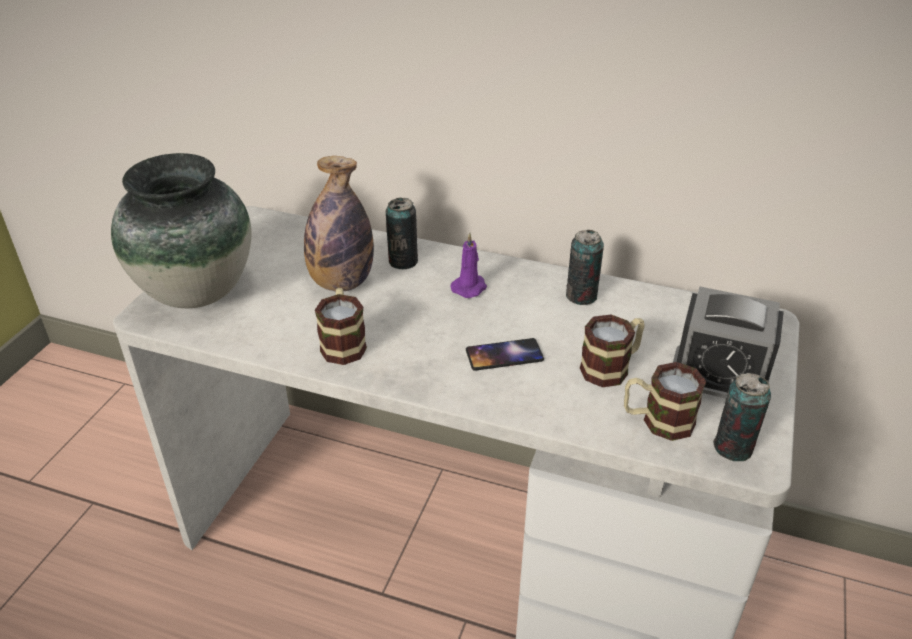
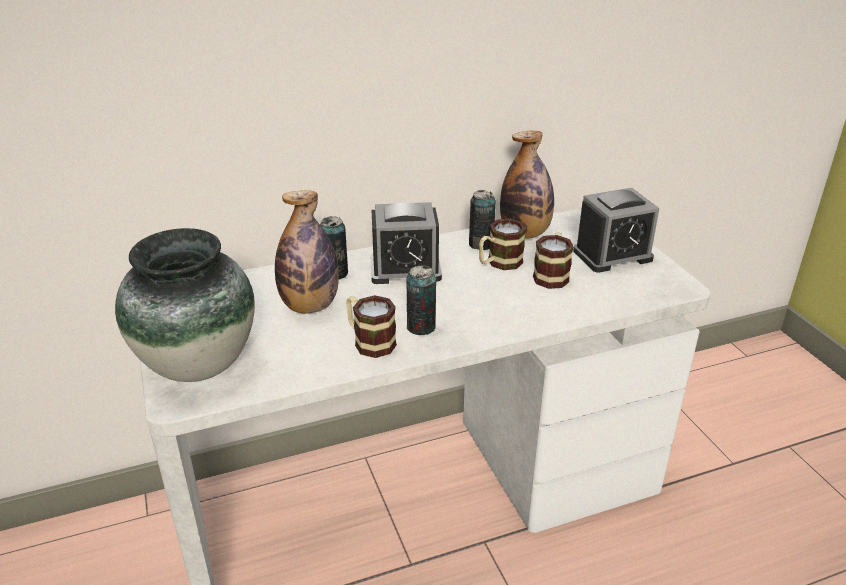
camera: 40 degrees left, 5 degrees down
purple candle [450,233,487,298] -> alarm clock [371,202,442,284]
phone [466,338,544,371] -> none
mug [624,362,706,441] -> mug moved to [479,218,526,270]
can [713,373,771,461] -> can moved to [406,265,436,335]
none -> bottle [500,131,554,239]

